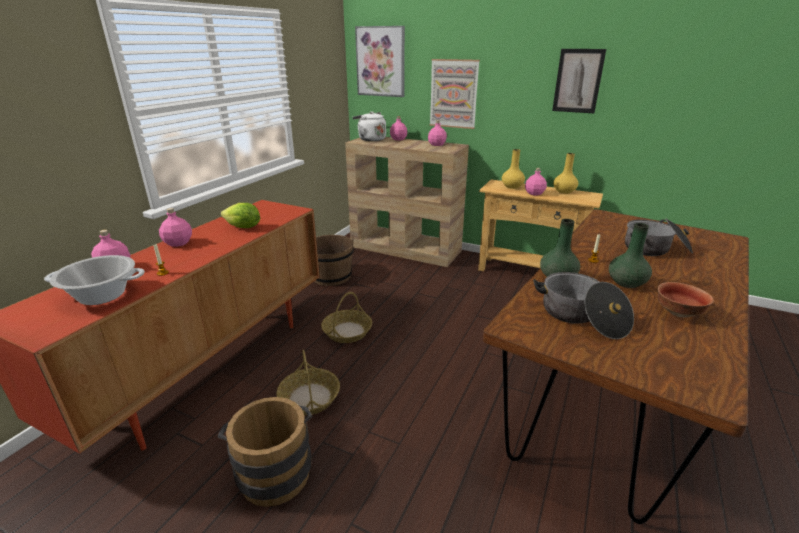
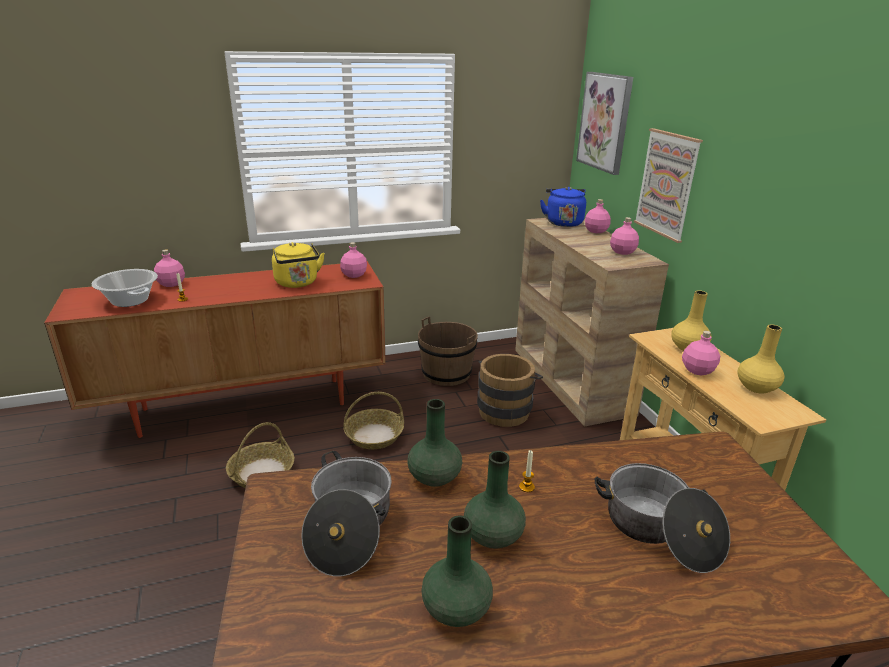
camera: 45 degrees right, 0 degrees up
pink bottle [159,208,192,247] -> pink bottle moved to [340,242,367,278]
brown bucket [218,397,312,507] -> brown bucket moved to [477,354,543,427]
lettuce [221,203,260,228] -> yellow kettle [272,242,325,288]
white kettle [353,112,386,141] -> blue kettle [540,187,586,227]
picture [552,49,606,113] -> none
bowl [657,282,714,318] -> green vase [421,516,493,627]

